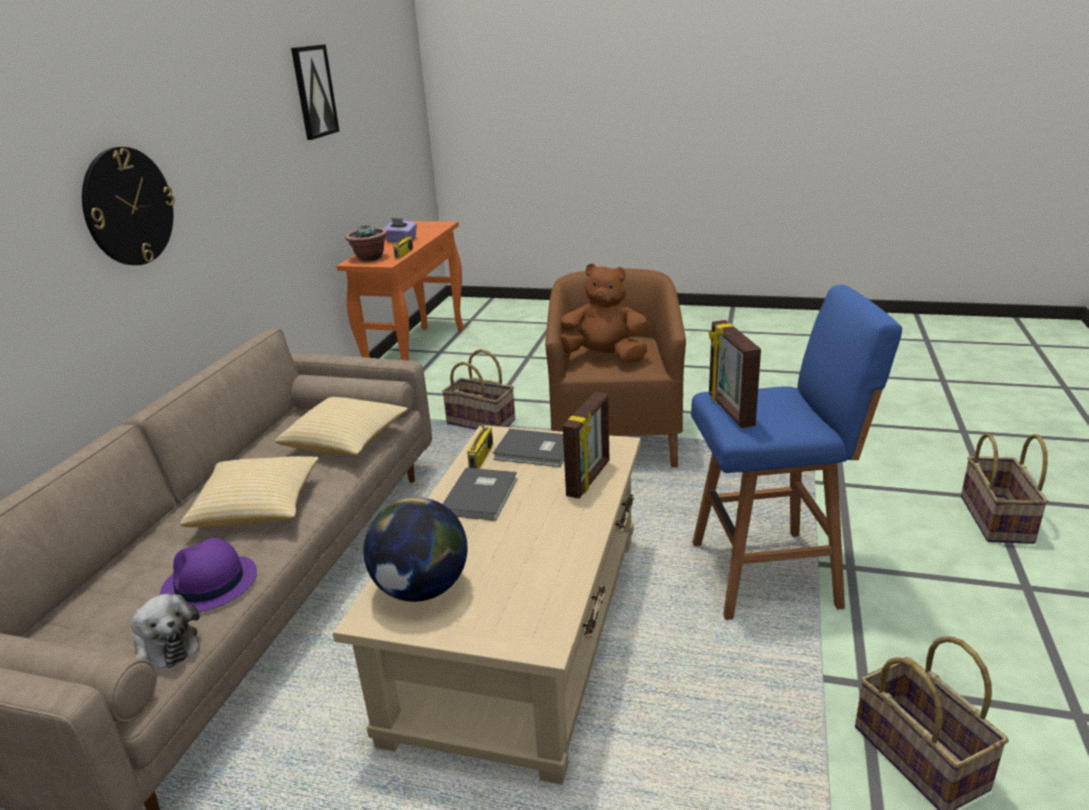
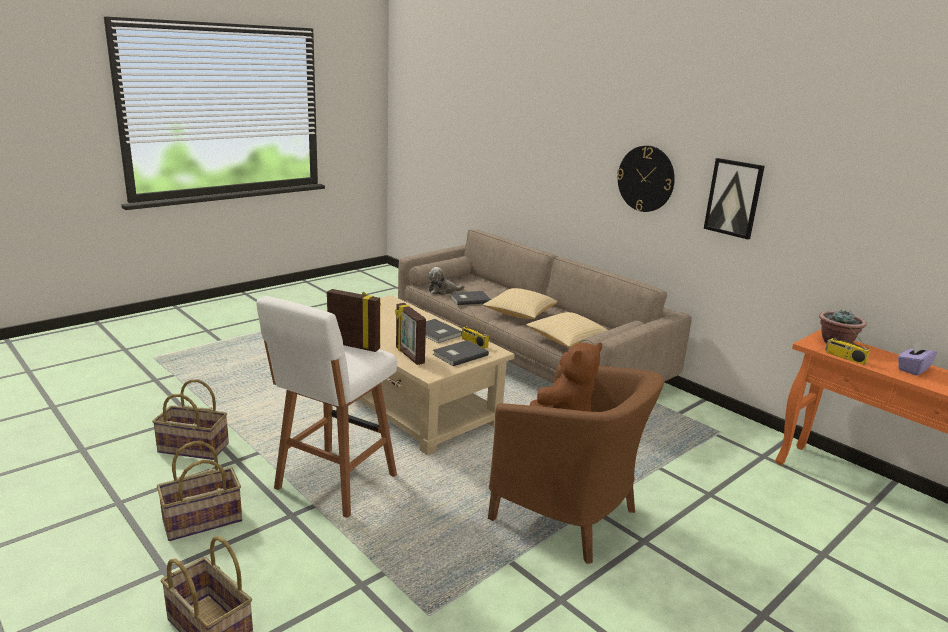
camera: 120 degrees right, 5 degrees down
purple hat [160,538,257,612] -> grey book [450,291,491,305]
picture [291,44,339,140] -> picture moved to [704,158,765,239]
globe [363,497,468,602] -> none
basket [442,349,515,430] -> basket moved to [157,441,242,541]
blue stool [691,285,902,620] -> white stool [257,296,397,518]

